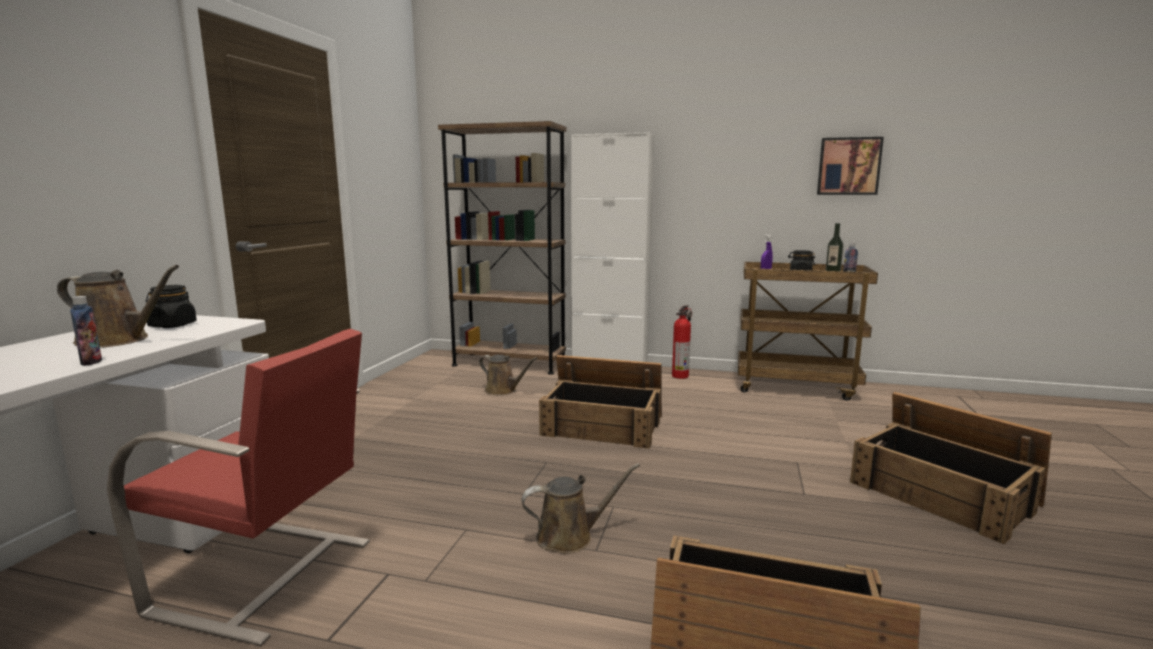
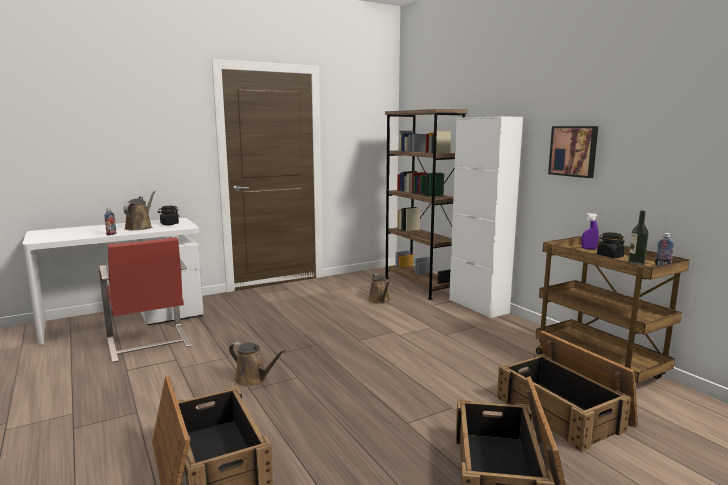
camera: 45 degrees right, 0 degrees up
brown watering can [57,265,179,348] -> brown watering can turned 135 degrees counterclockwise [123,191,156,230]
crate [539,355,662,449] -> crate moved to [497,331,638,452]
fire extinguisher [672,305,692,379] -> none
picture [817,137,884,195] -> picture moved to [548,126,598,178]

